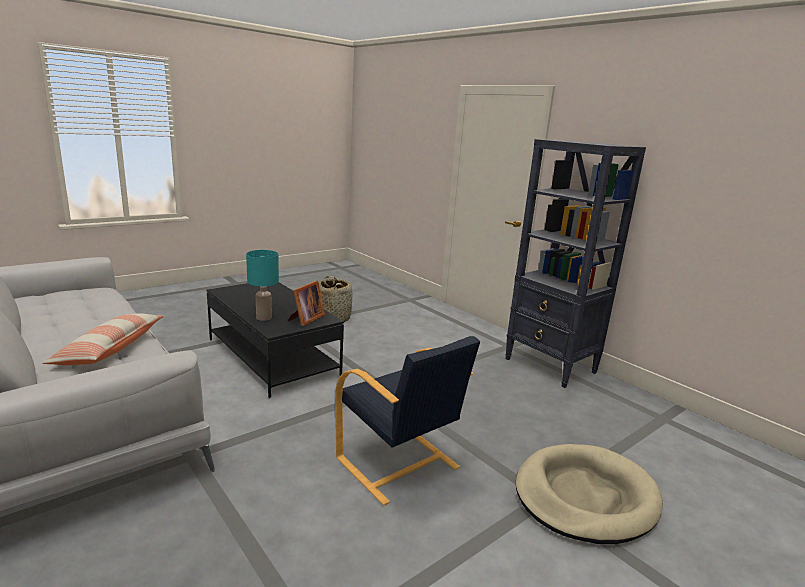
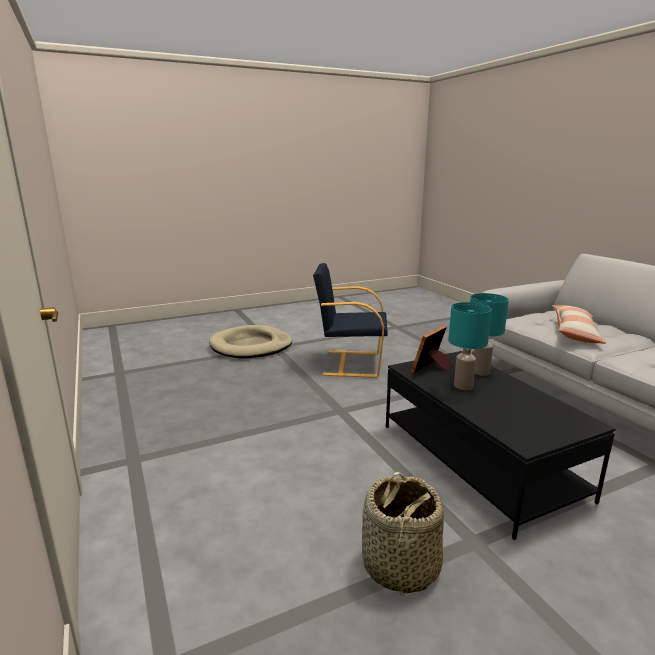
camera: 165 degrees left, 0 degrees up
black armchair [335,336,480,506] -> black armchair turned 60 degrees counterclockwise [313,263,388,378]
black bookcase [505,139,646,388] -> none
none -> turquoise table lamp [448,302,492,390]

